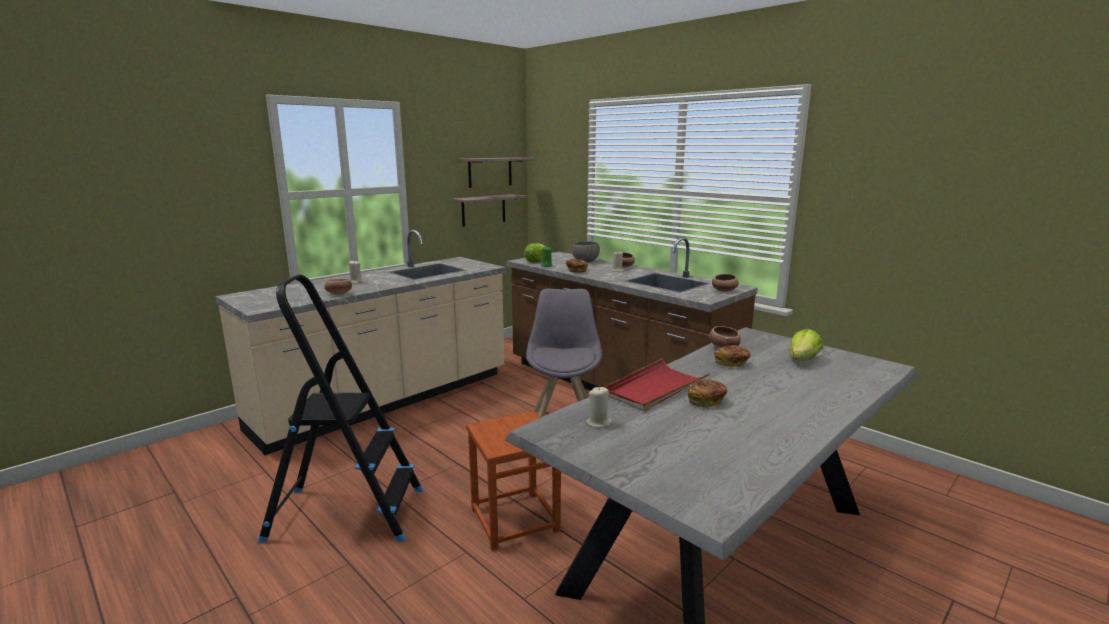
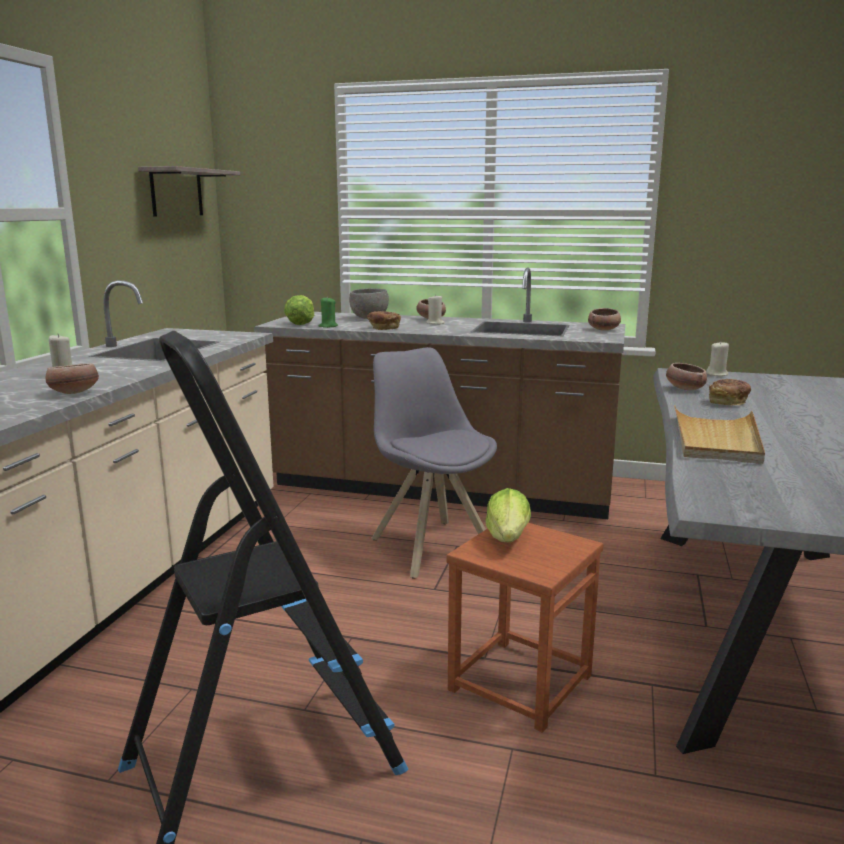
camera: 30 degrees left, 0 degrees up
shelf [453,194,527,227] -> none
beige candle [586,386,612,428] -> beige candle moved to [706,341,729,376]
red tray [604,358,710,412] -> beige tray [674,405,765,464]
bread [688,379,728,408] -> none
lettuce [789,329,823,361] -> lettuce moved to [486,488,531,542]

